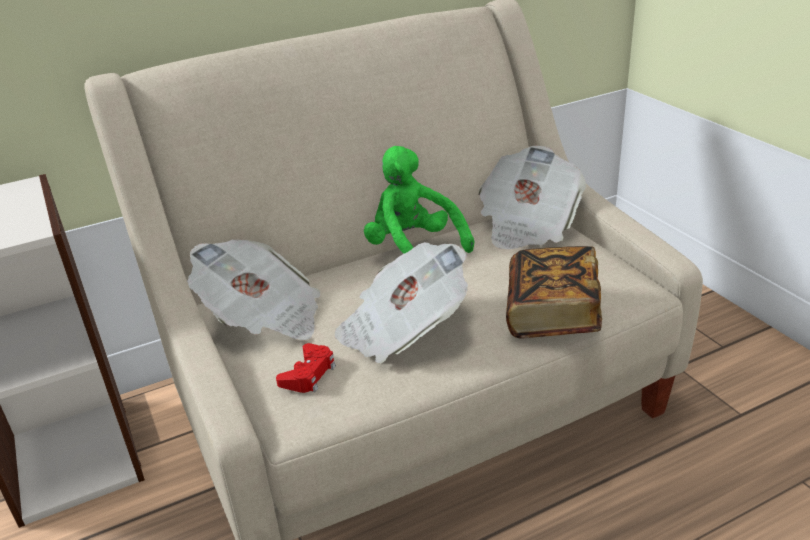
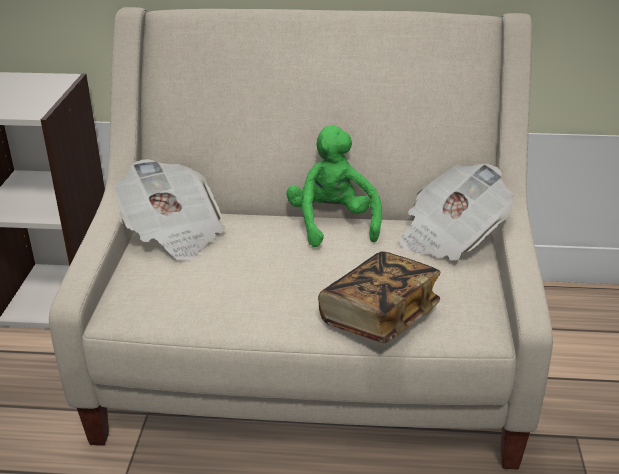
camera: 30 degrees right, 0 degrees up
red game controller [276,343,336,393] -> none
newspaper [335,242,468,364] -> none

